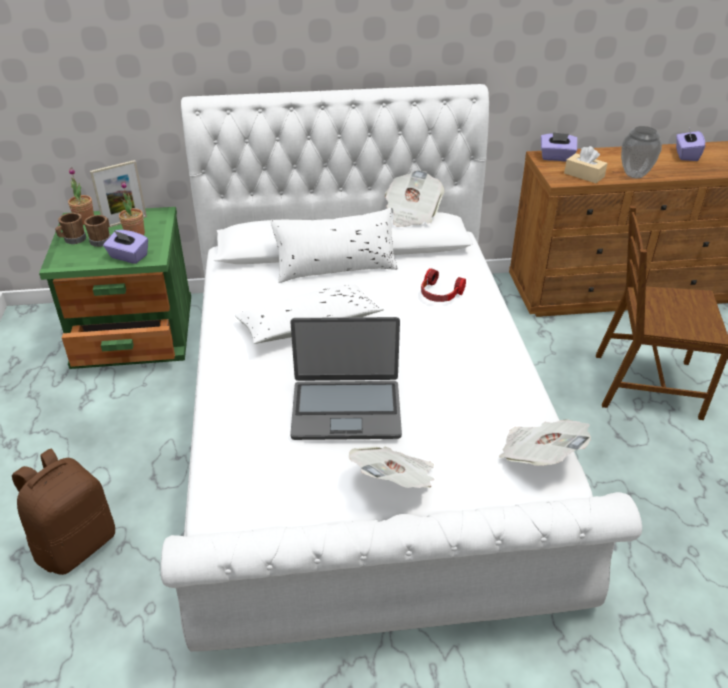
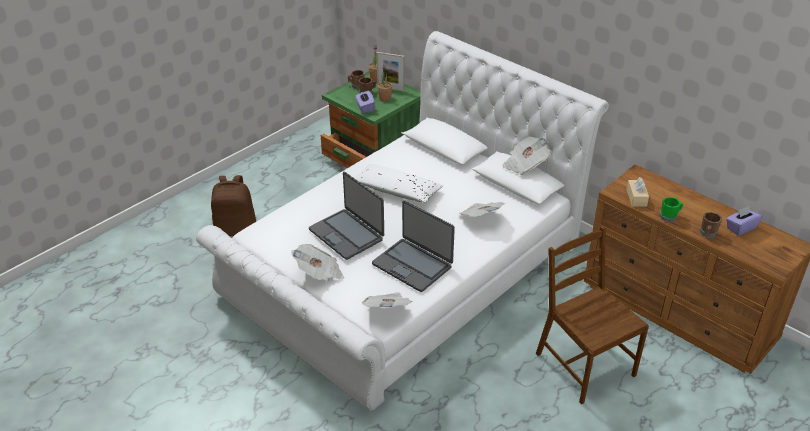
camera: 50 degrees right, 0 degrees up
white pillow [270,208,398,283] -> none
headphones [421,268,466,302] -> newspaper [459,202,506,217]
purple tissue box [541,132,577,162] -> none
vase [621,126,662,178] -> green mug [660,197,683,222]
none -> laptop [372,200,455,292]
none -> brown mug [700,212,722,238]

